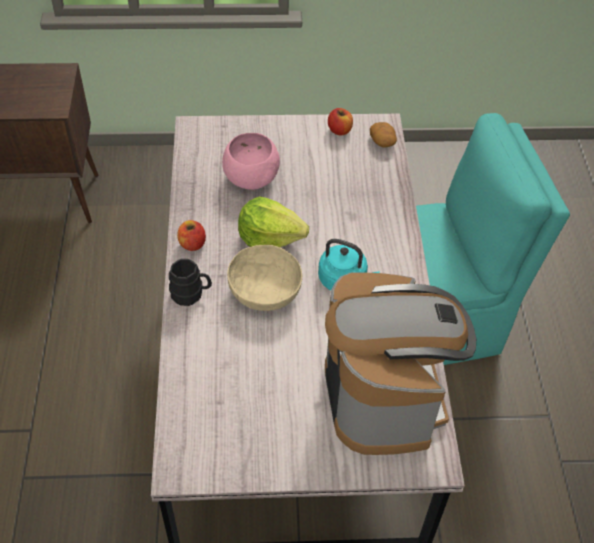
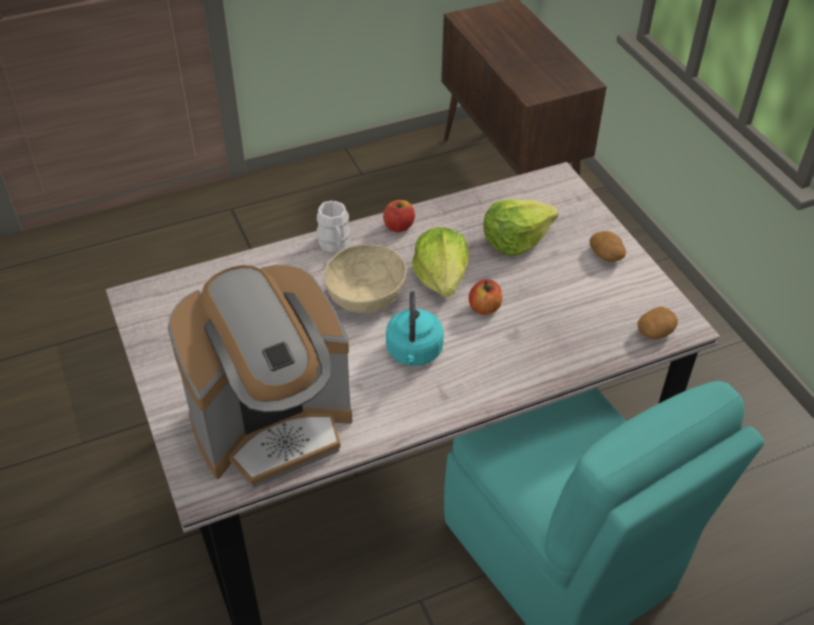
camera: 70 degrees right, 5 degrees down
black mug [169,259,212,306] -> white mug [317,201,350,253]
pink bowl [222,133,280,190] -> lettuce [483,199,558,257]
apple [328,108,353,135] -> apple moved to [469,279,502,315]
none -> potato [590,231,626,262]

